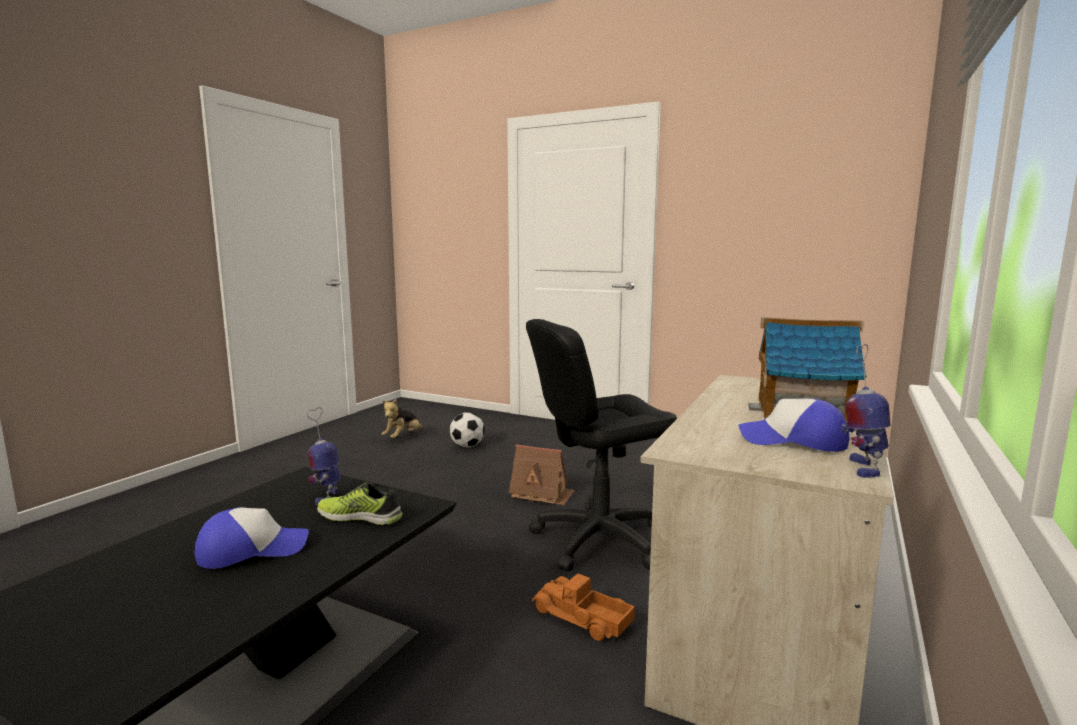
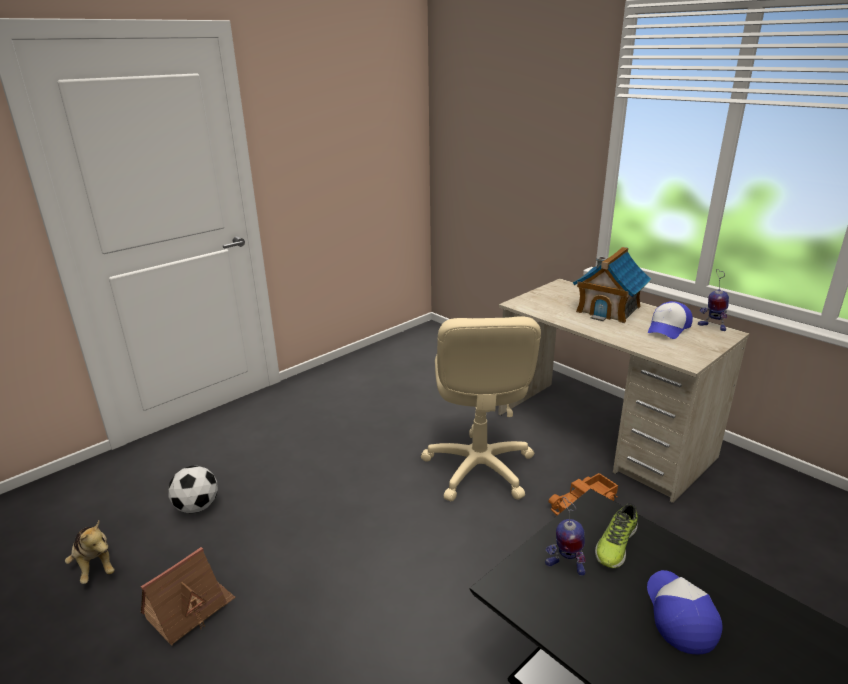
camera: 70 degrees left, 15 degrees up
toy house [509,444,575,505] -> toy house moved to [141,547,236,646]
black office chair [526,319,677,571] -> beige office chair [421,316,541,502]

